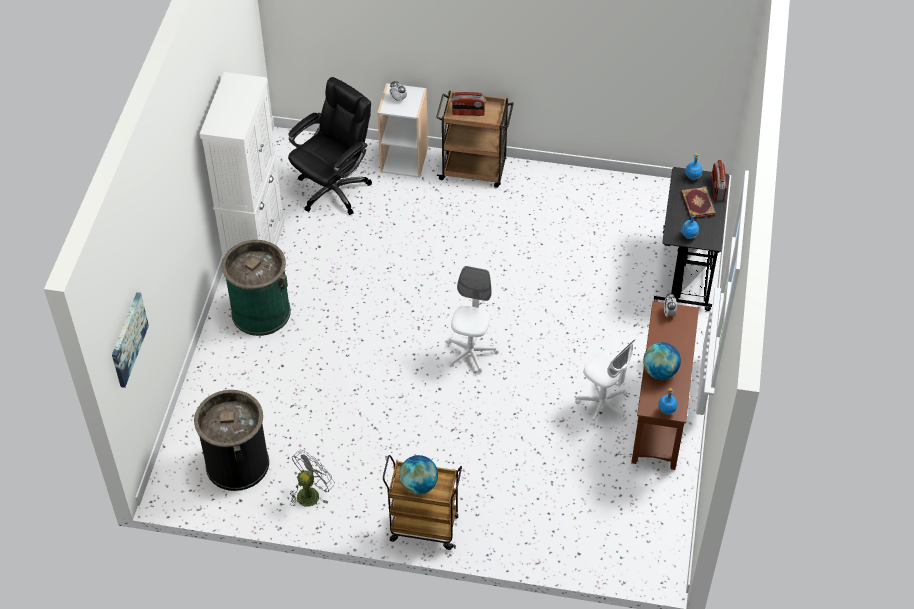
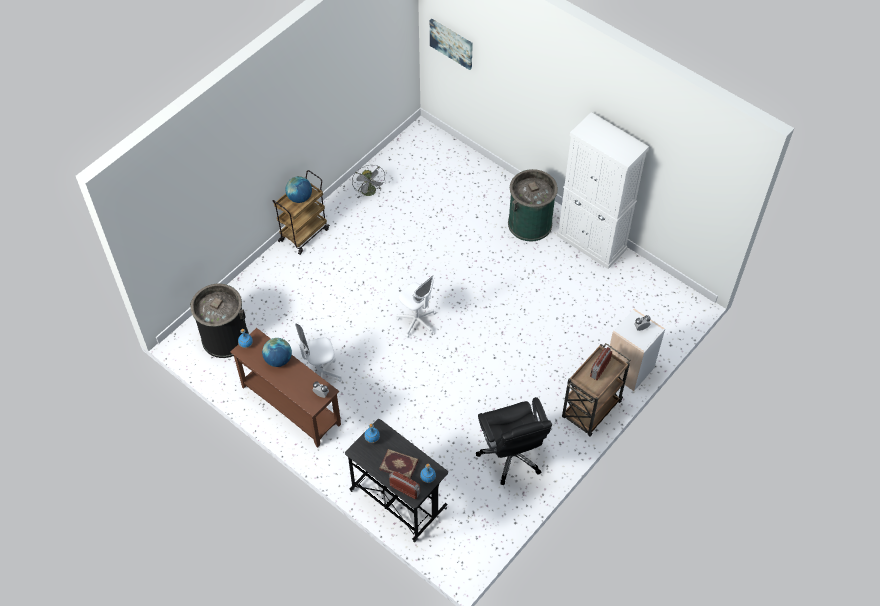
camera: 120 degrees right, 5 degrees up
black trash can [194,390,269,491] -> black trash can moved to [190,284,249,358]
black office chair [288,77,372,215] -> black office chair moved to [476,397,552,485]

